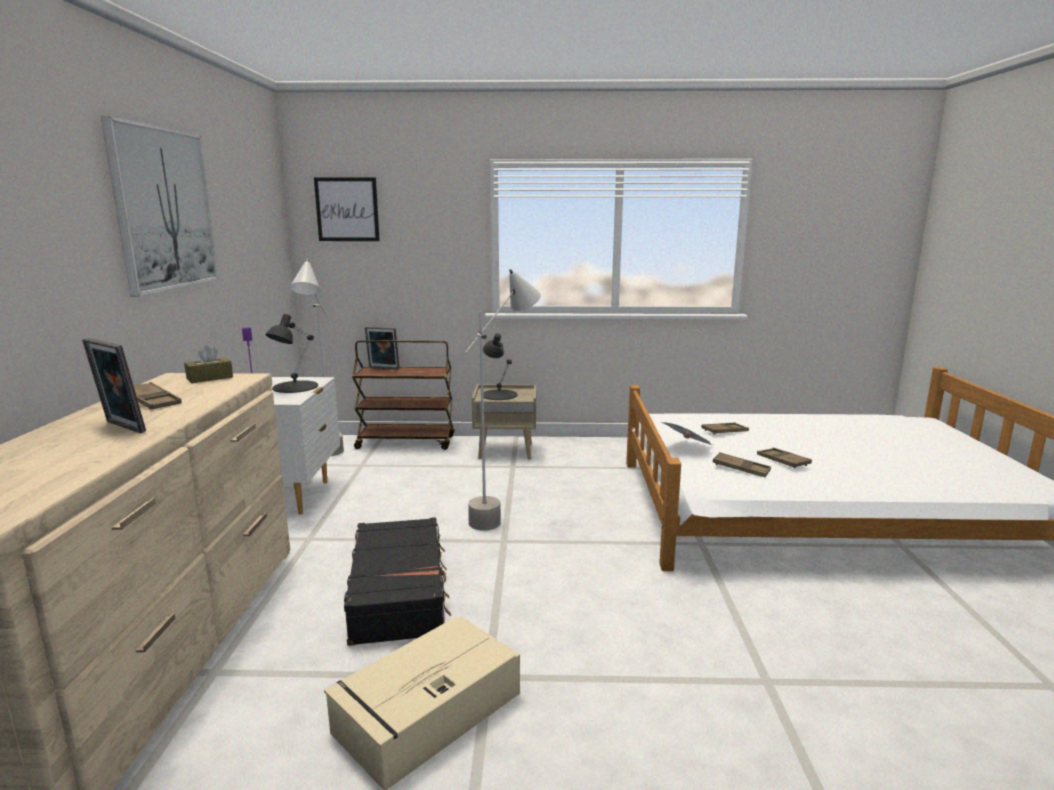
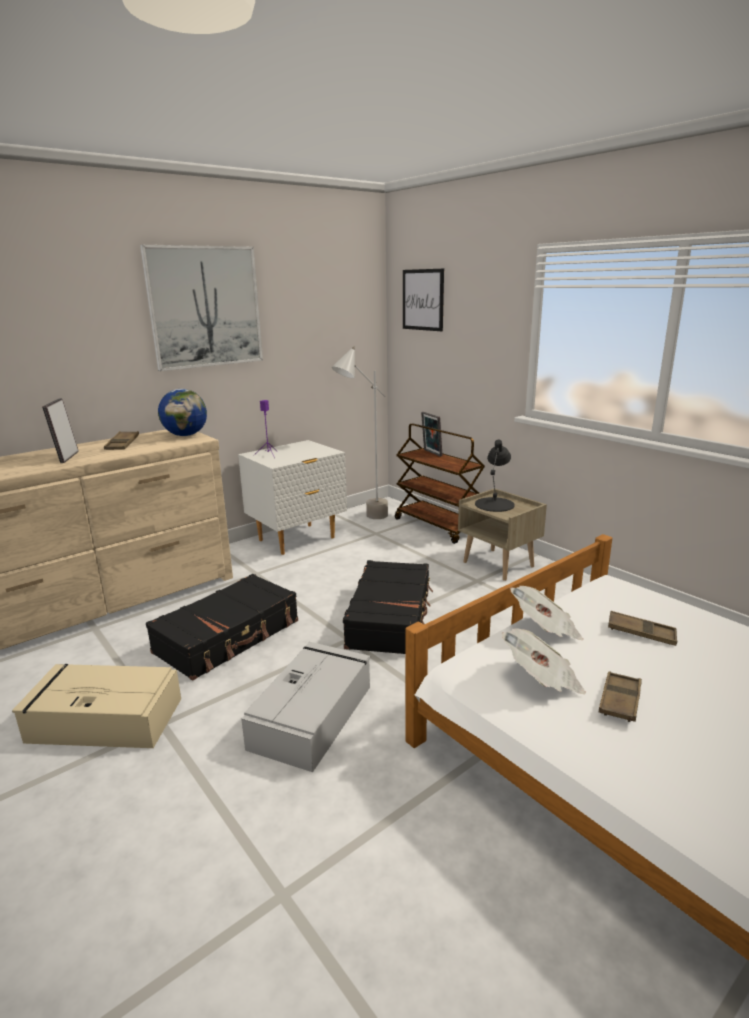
camera: 50 degrees right, 5 degrees up
brown tissue box [184,346,233,383] -> globe [158,389,207,436]
black table lamp [265,314,318,393] -> none
grey floor lamp [465,269,541,531] -> black suitcase [343,560,433,654]
brown tray [713,452,771,477] -> newspaper [502,628,586,694]
none -> grey storage box [241,642,370,772]

